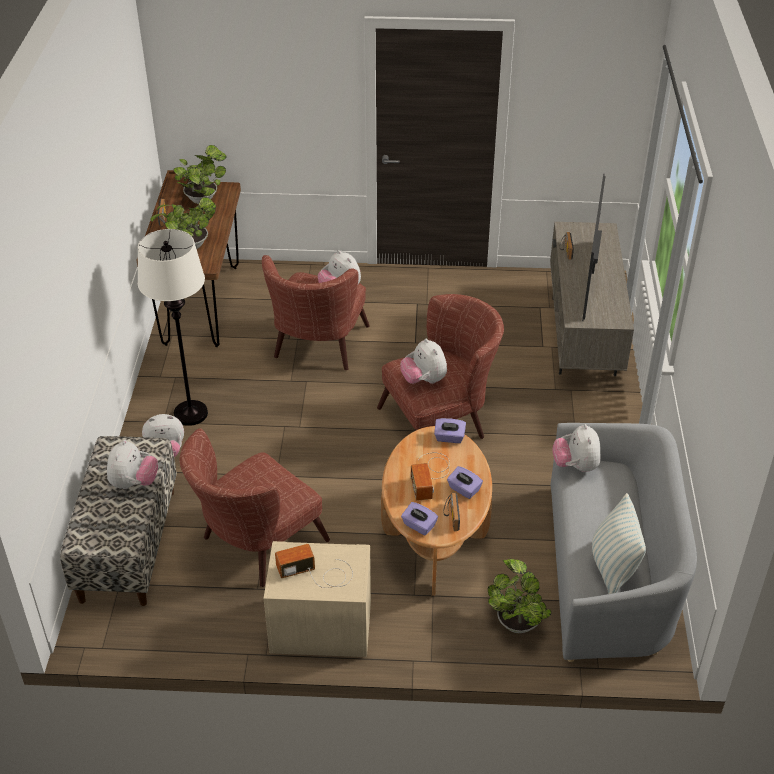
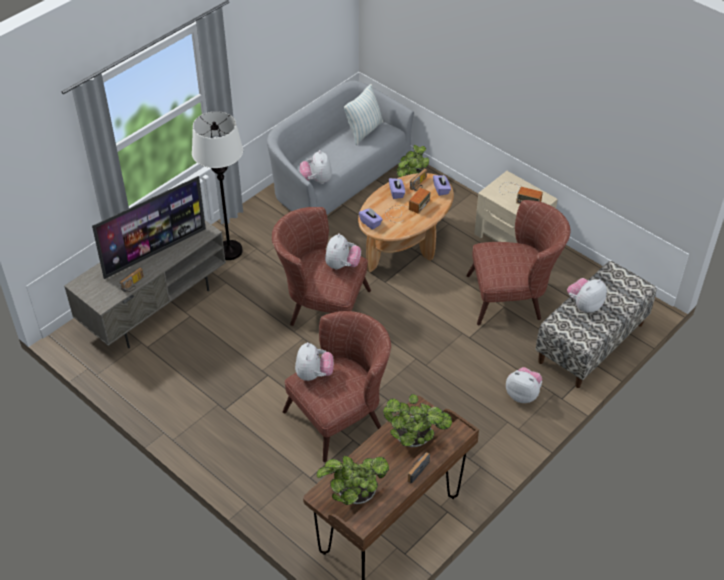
camera: 140 degrees left, 5 degrees up
white floor lamp [138,229,208,426] -> white floor lamp moved to [192,111,243,260]
plush toy [553,424,601,472] -> plush toy turned 135 degrees clockwise [300,150,332,184]

